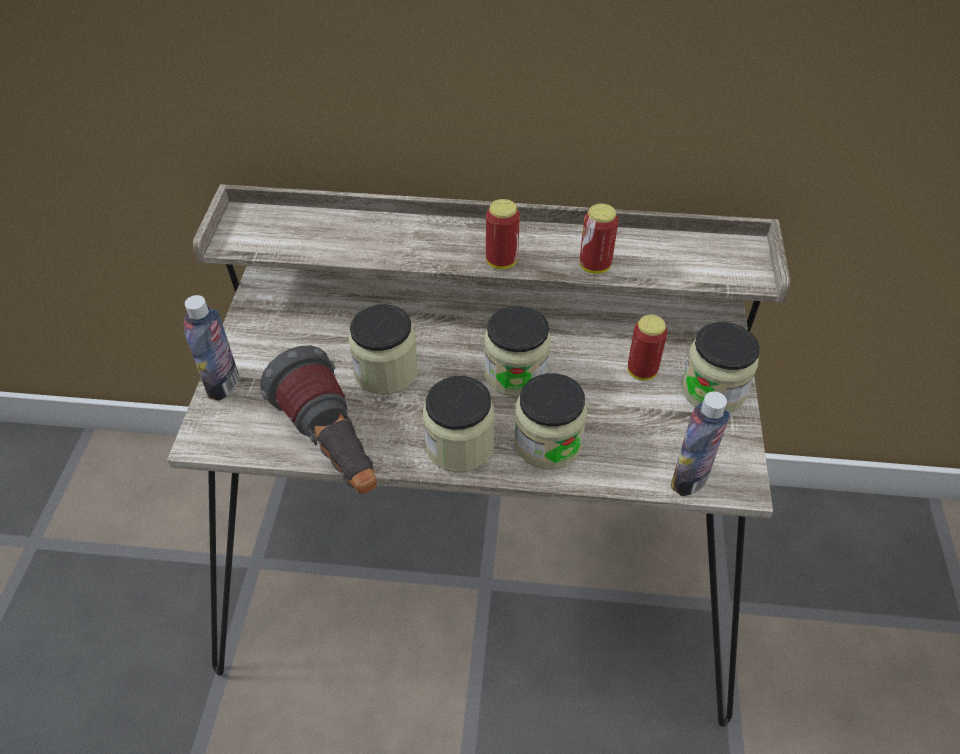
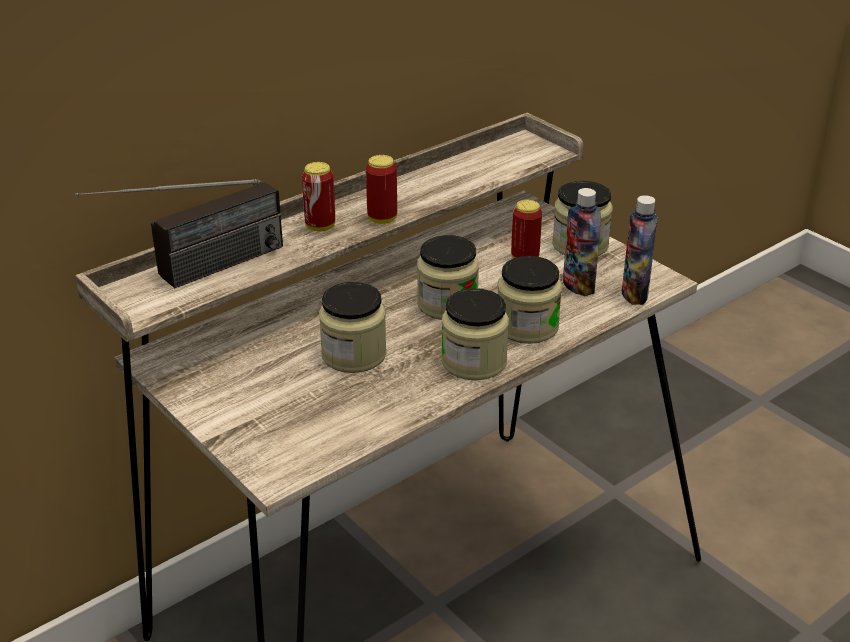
camera: 45 degrees left, 15 degrees down
bottle [183,295,239,401] -> bottle moved to [563,188,601,296]
flashlight [260,345,377,494] -> none
can [580,203,618,274] -> can moved to [302,162,335,231]
none -> radio [75,179,283,288]

